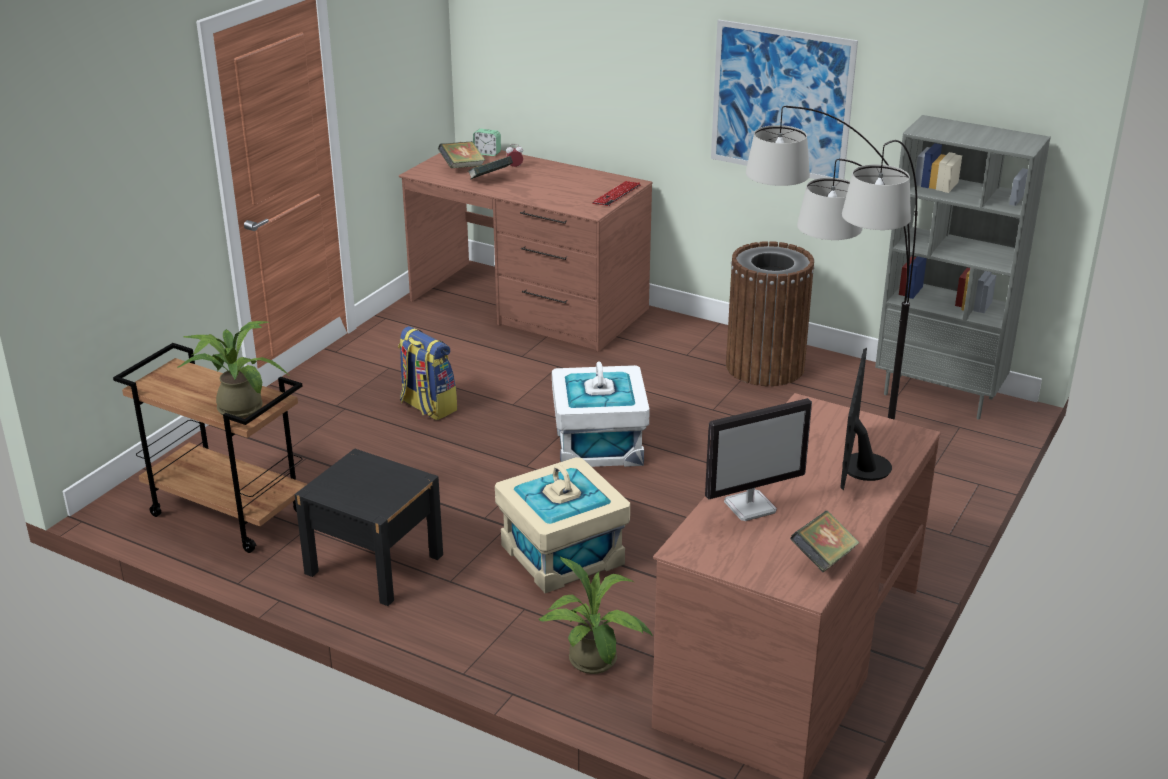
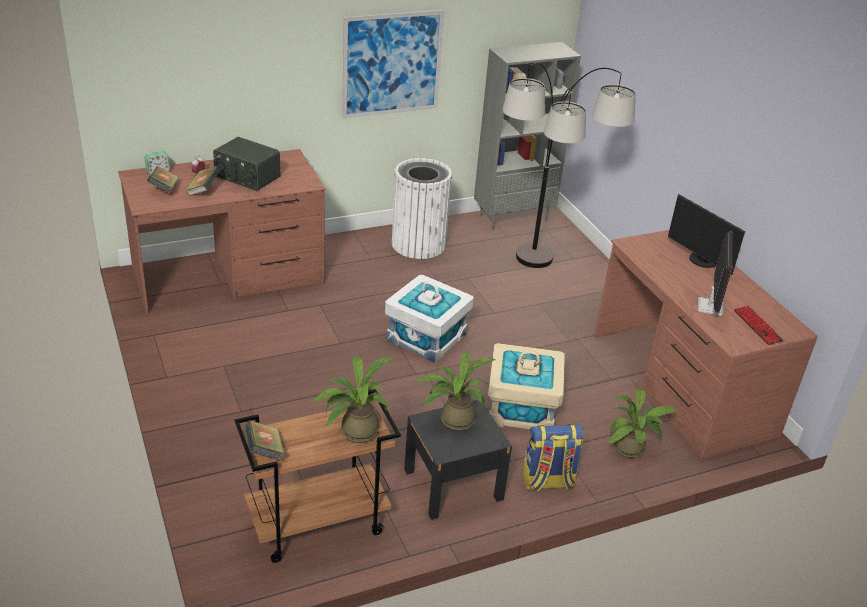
camera: 55 degrees left, 5 degrees up
backpack [398,326,457,420] -> backpack moved to [522,424,583,492]
keyboard [592,181,641,206] -> keyboard moved to [734,305,784,345]
brown trash can [726,241,815,386] -> white trash can [392,158,452,259]
book [790,511,860,572] -> book moved to [245,420,285,461]
none -> radio [213,137,280,191]
none -> potted plant [414,351,496,431]

